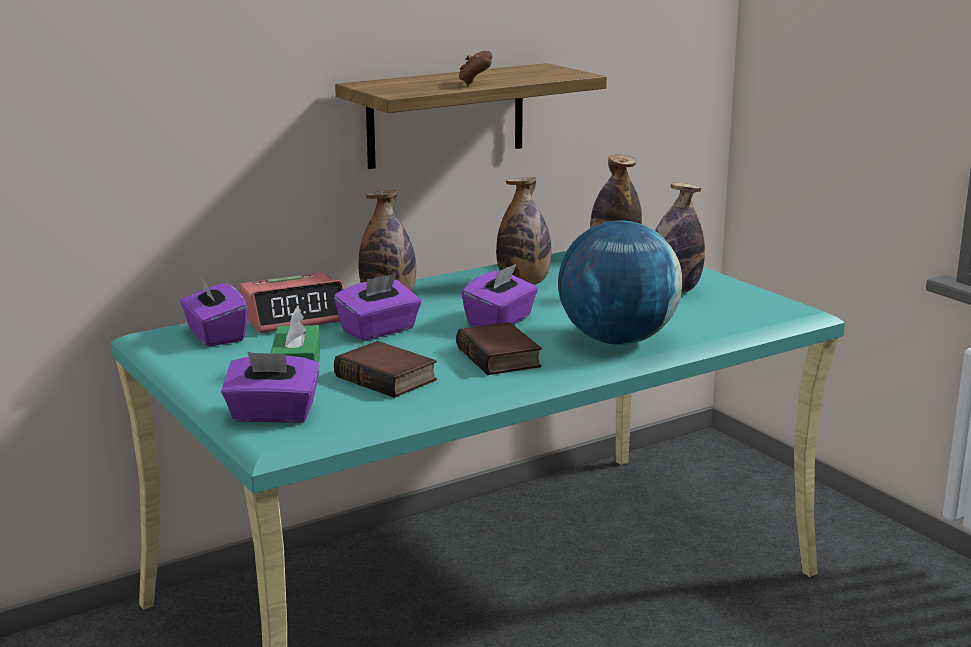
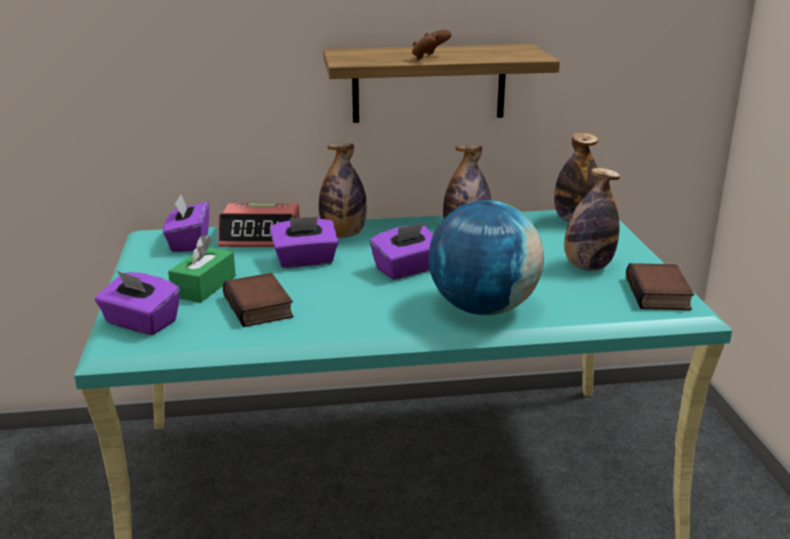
camera: 25 degrees right, 5 degrees up
book [456,322,542,375] -> book moved to [626,263,694,310]

